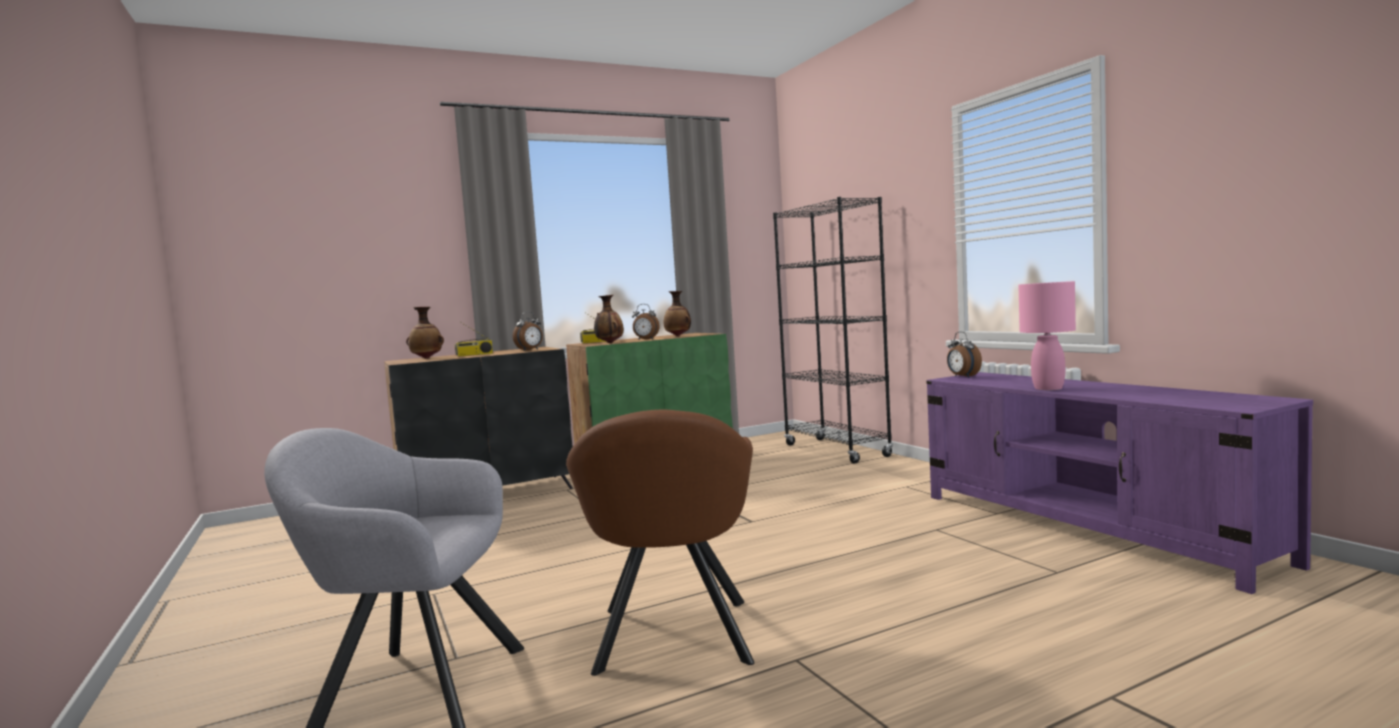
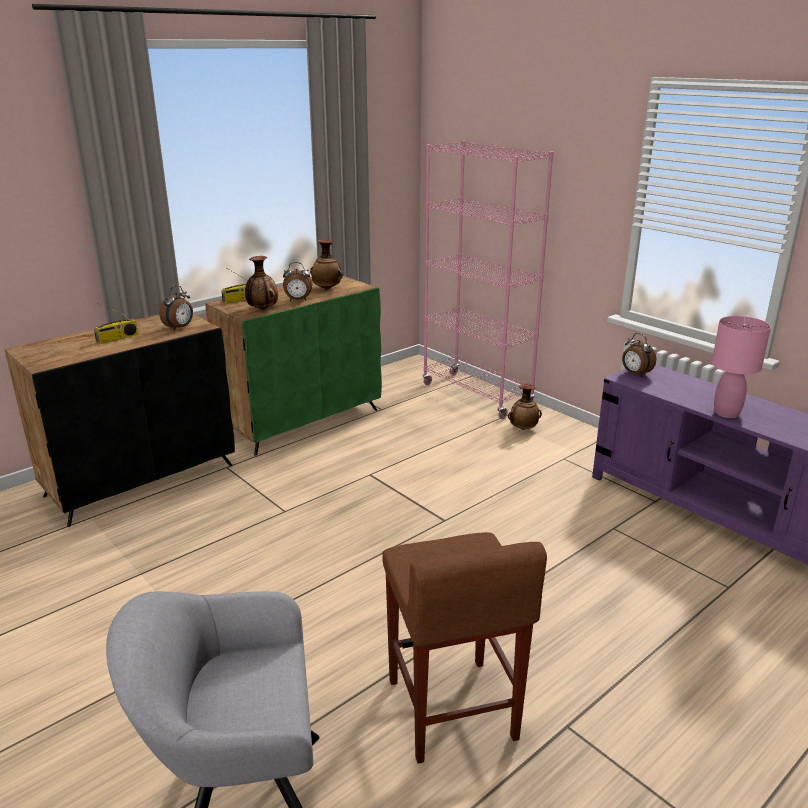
camera: 15 degrees left, 20 degrees up
vase [406,307,444,359] -> vase moved to [508,383,542,430]
brown armchair [566,410,754,676] -> brown stool [382,532,547,764]
black bookcase [773,197,893,464] -> pink bookcase [423,141,554,419]

